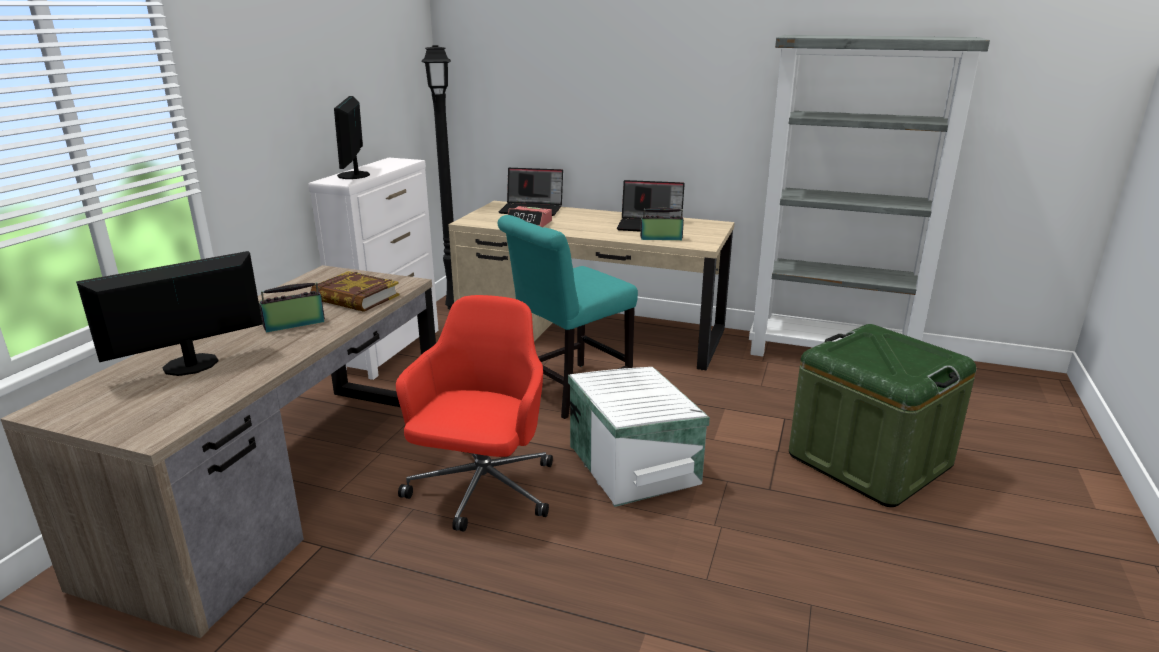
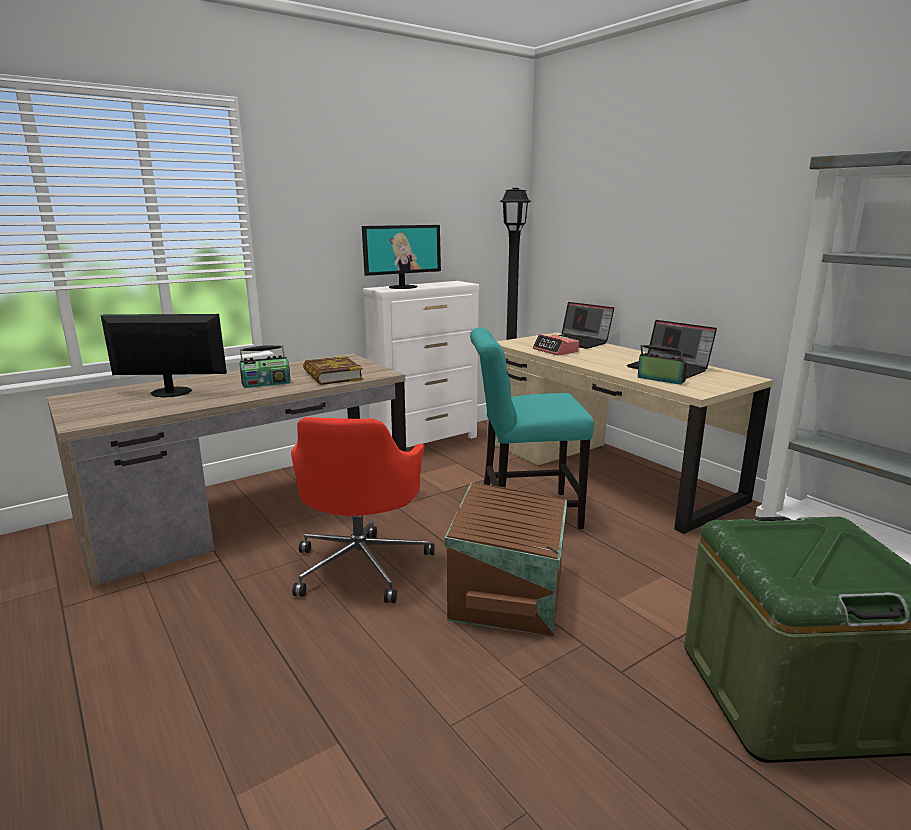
camera: 35 degrees right, 5 degrees down
radio [259,282,325,332] -> radio turned 150 degrees clockwise [239,345,291,388]
monitor [334,96,370,179] -> monitor turned 150 degrees counterclockwise [362,225,441,289]
red office chair [396,295,553,532] -> red office chair turned 135 degrees clockwise [291,417,434,603]
white storage box [568,367,710,507] -> brown storage box [445,483,567,636]

